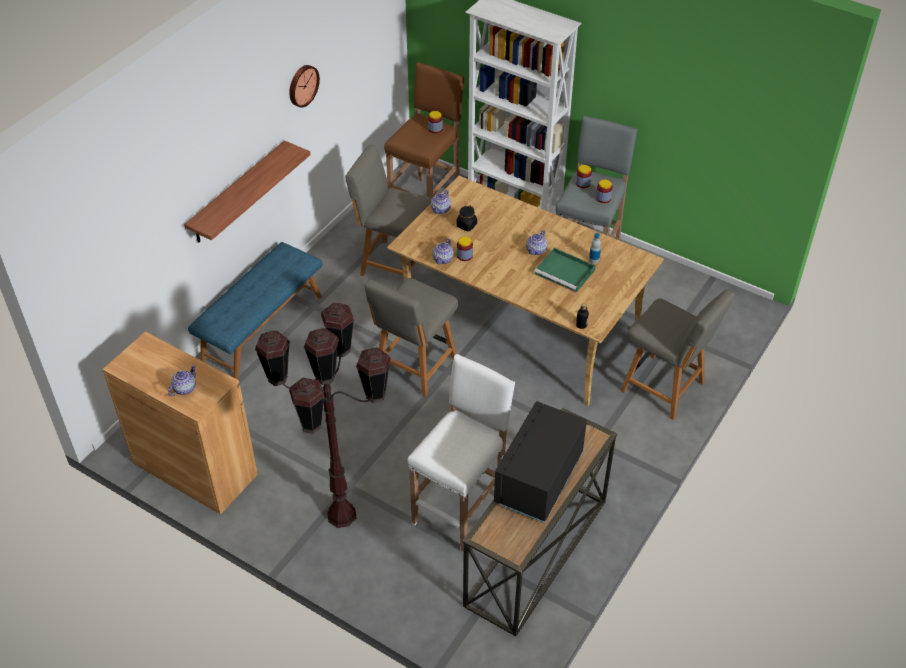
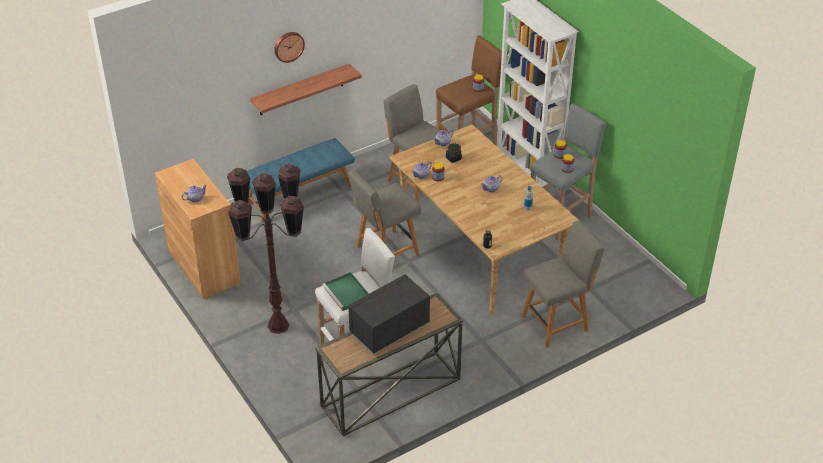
camera: 25 degrees right, 5 degrees down
wall clock [289,65,320,108] -> wall clock moved to [274,32,305,63]
green tray [534,248,595,293] -> green tray moved to [323,272,369,311]
grey chair [621,290,735,420] -> grey chair turned 90 degrees counterclockwise [521,221,604,348]

